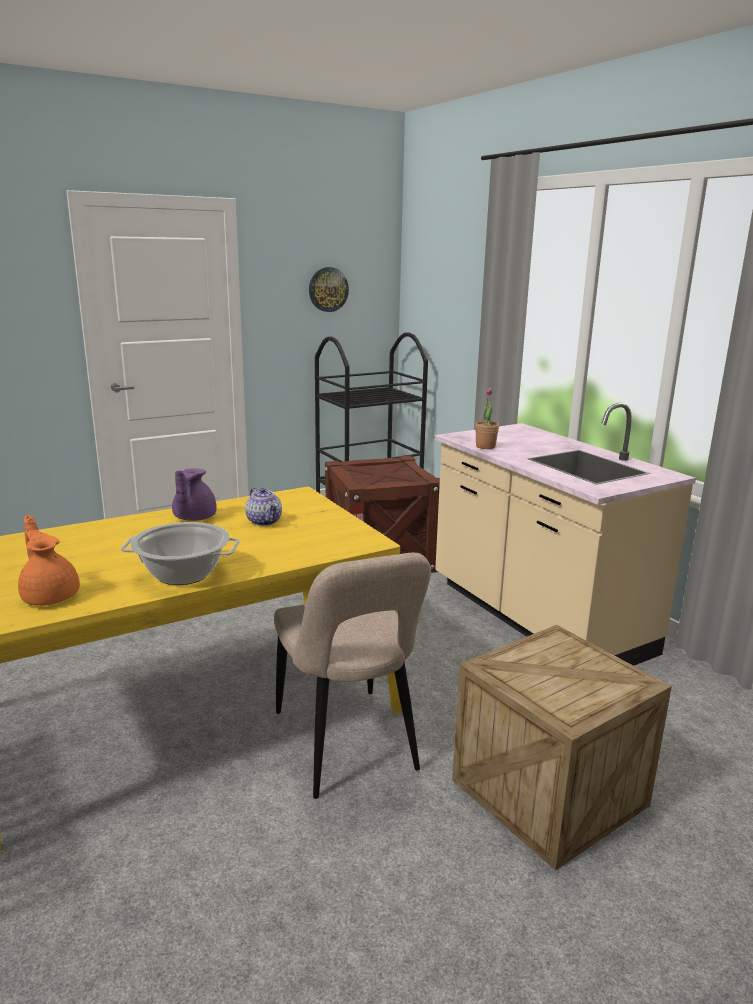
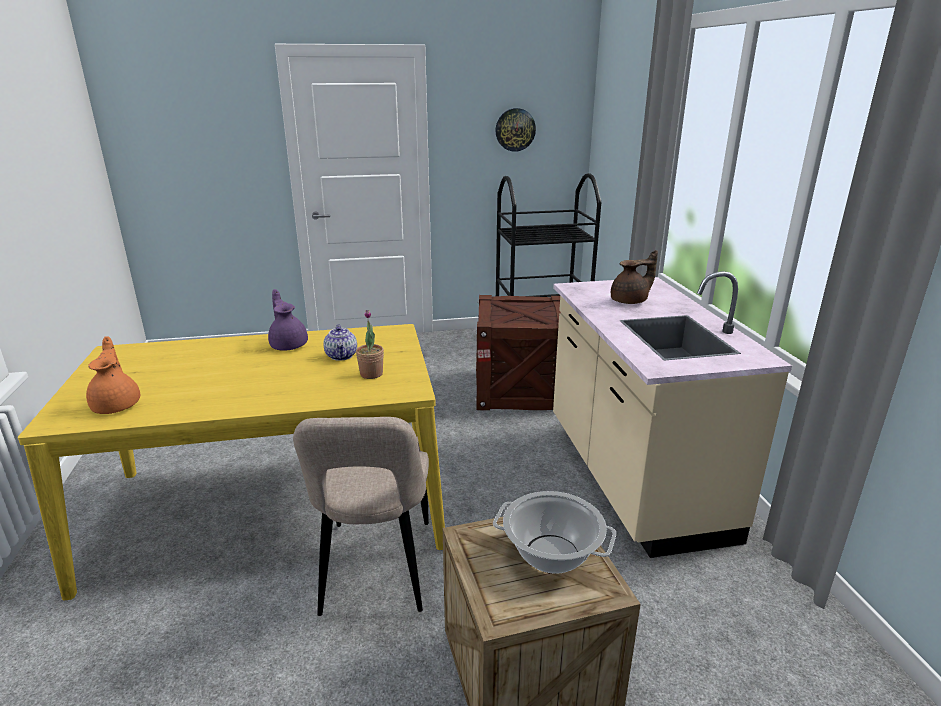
camera: 20 degrees right, 5 degrees up
cooking pot [121,522,240,585] -> cooking pot moved to [493,491,616,574]
purple teapot [172,468,217,521] -> purple teapot turned 120 degrees clockwise [268,289,308,351]
potted plant [475,388,499,449] -> potted plant moved to [356,310,384,379]
none -> brown teapot [611,250,658,304]

